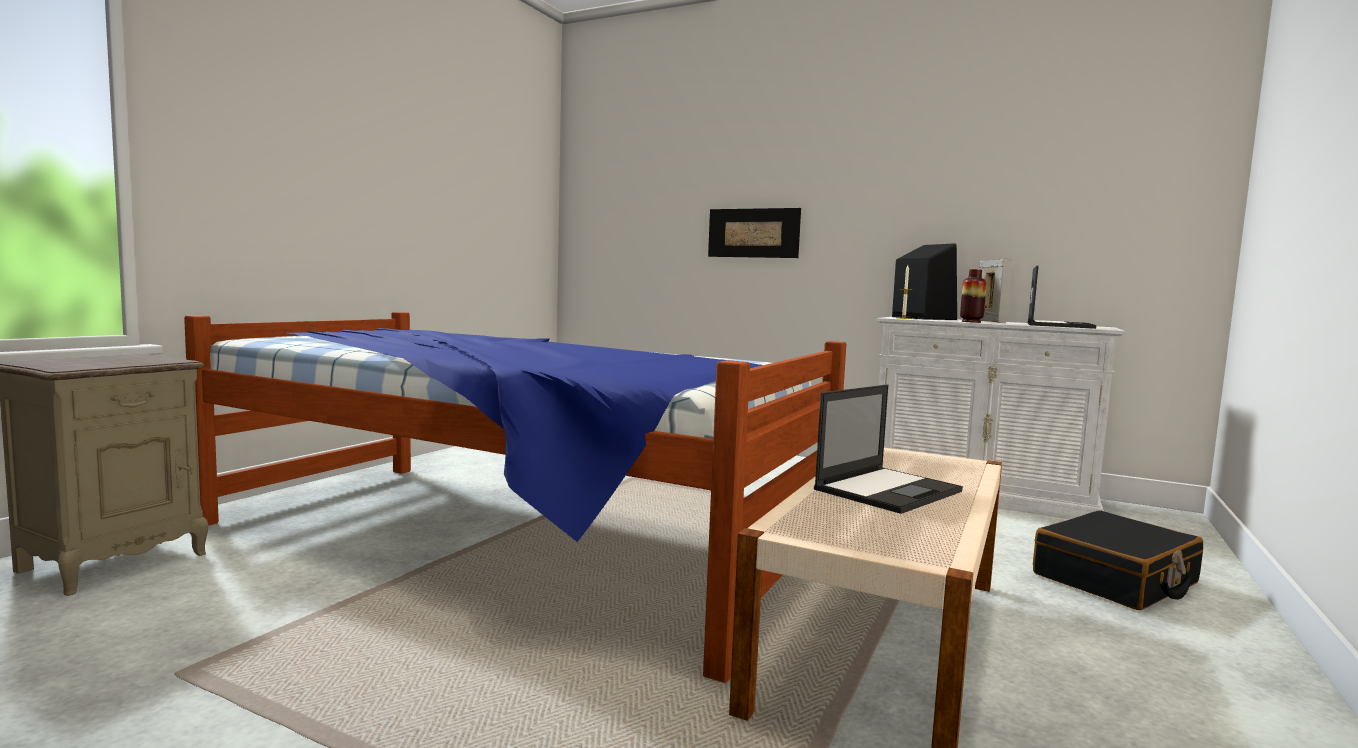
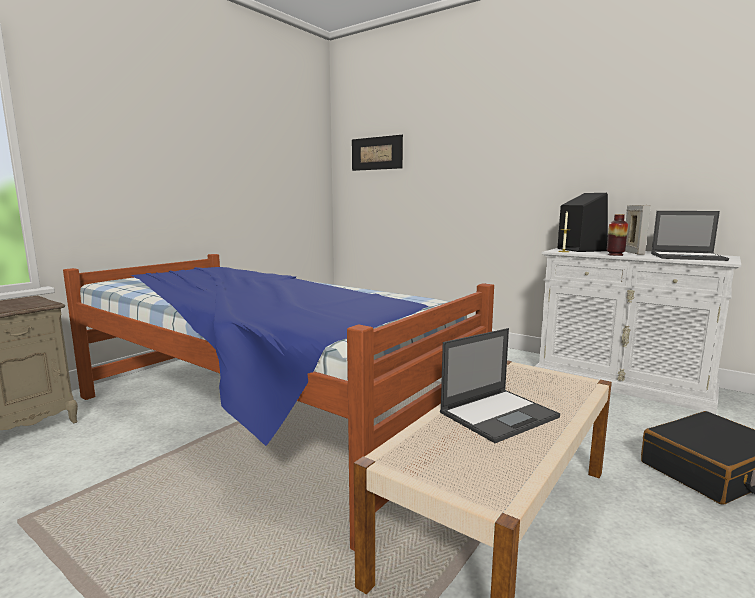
camera: 10 degrees right, 5 degrees up
picture [708,208,801,258] -> picture moved to [352,135,403,171]
laptop [1027,266,1096,329] -> laptop turned 75 degrees clockwise [651,211,729,261]

